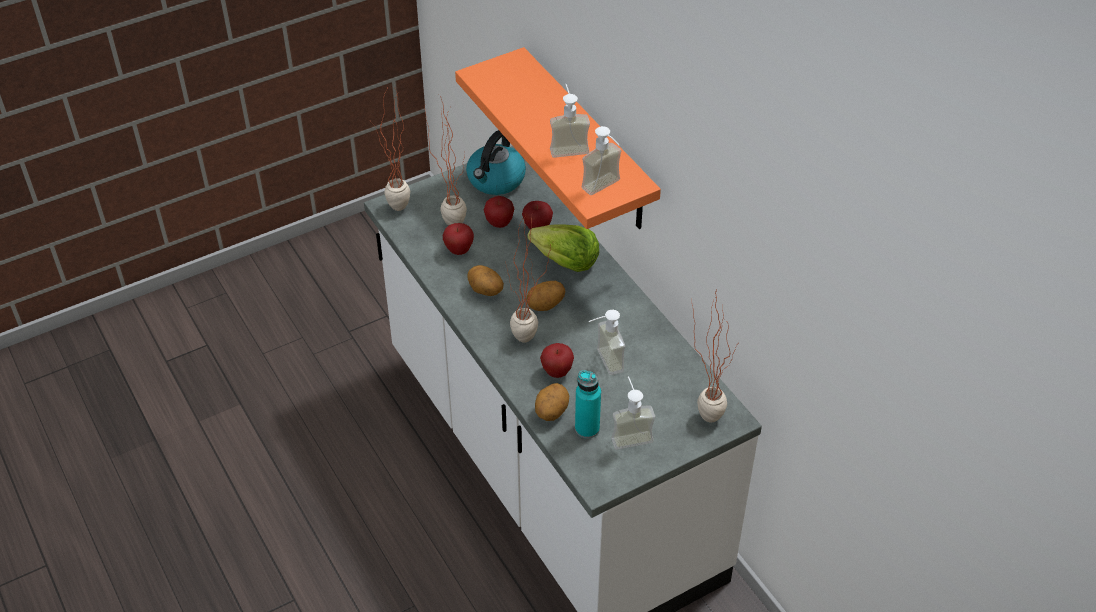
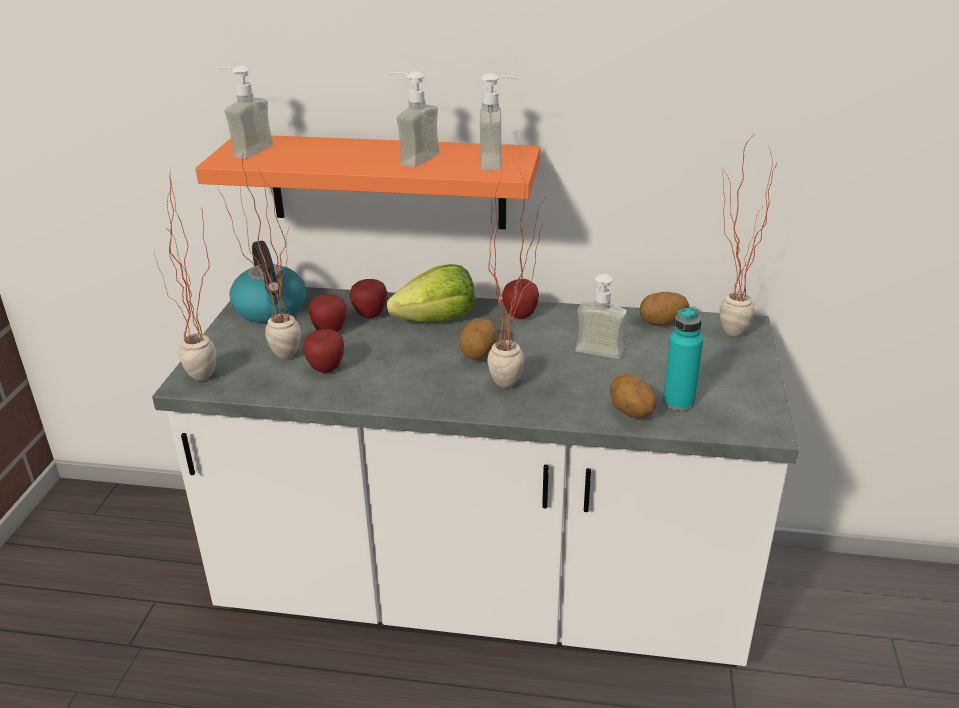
camera: 50 degrees left, 15 degrees down
potato [468,265,504,296] -> potato moved to [639,292,689,326]
apple [540,343,574,378] -> apple moved to [502,279,539,319]
soap dispenser [611,376,655,450] -> soap dispenser moved to [217,65,274,159]

